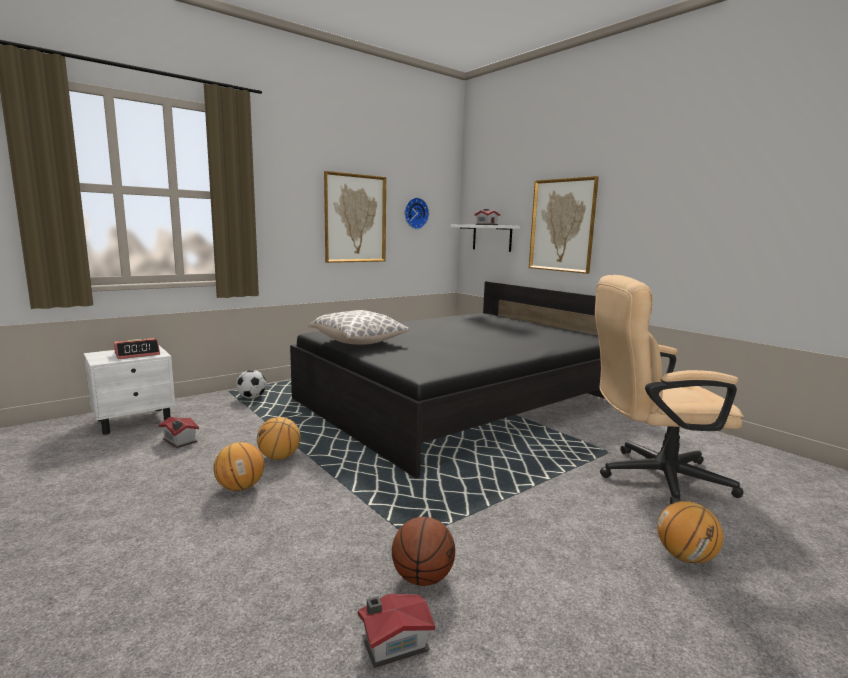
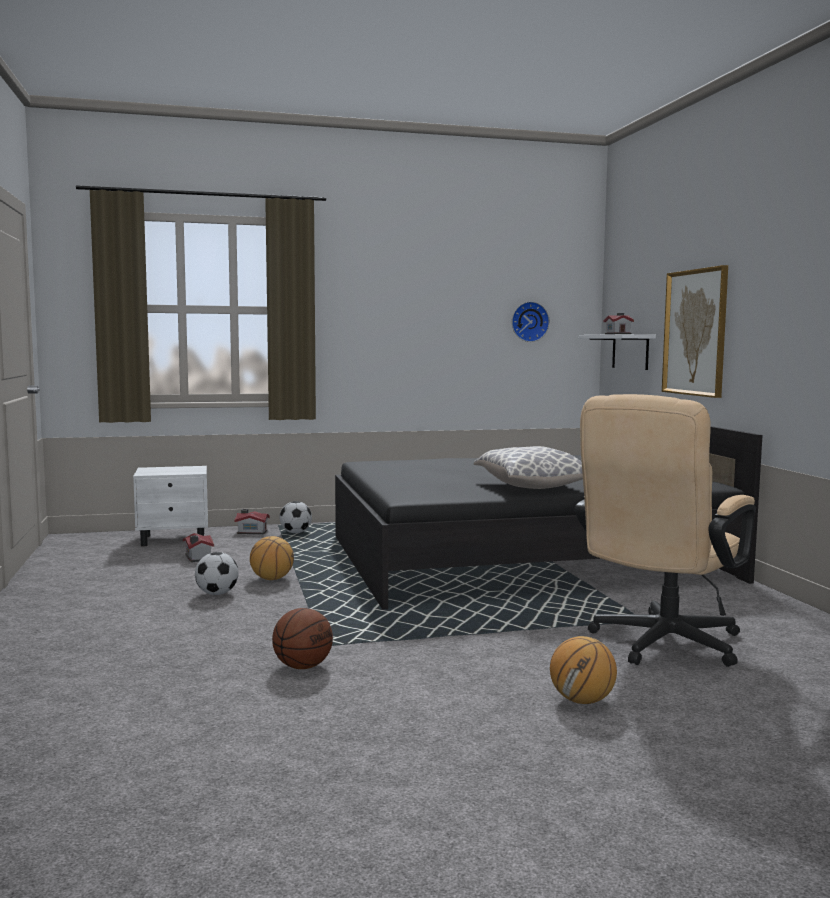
camera: 25 degrees right, 5 degrees down
alarm clock [114,338,160,359] -> none
basketball [214,442,264,491] -> football [195,552,239,595]
pillow [308,310,409,345] -> pillow moved to [474,446,583,489]
picture [324,171,386,263] -> none
toy house [358,594,435,668] -> toy house moved to [235,509,270,534]
beige office chair [595,275,744,505] -> beige office chair turned 75 degrees counterclockwise [575,394,755,667]

